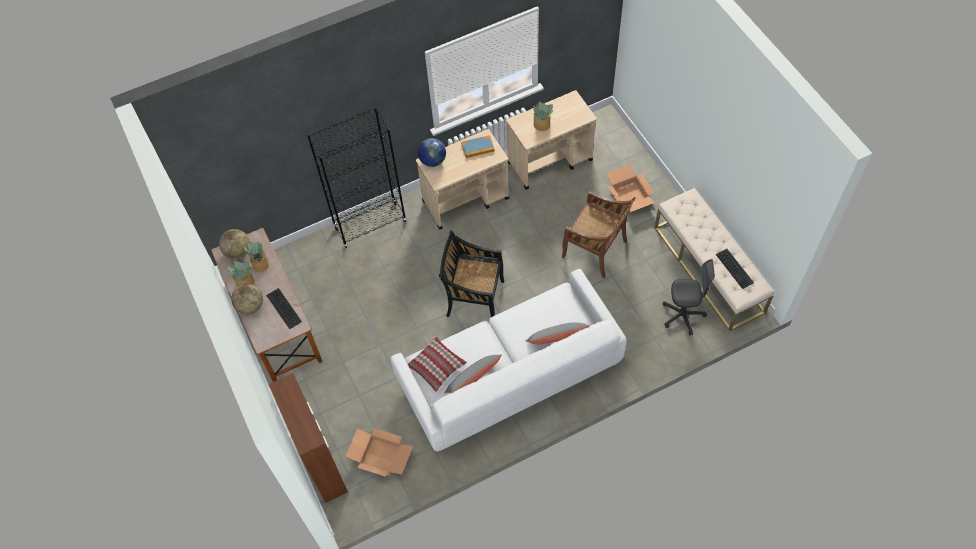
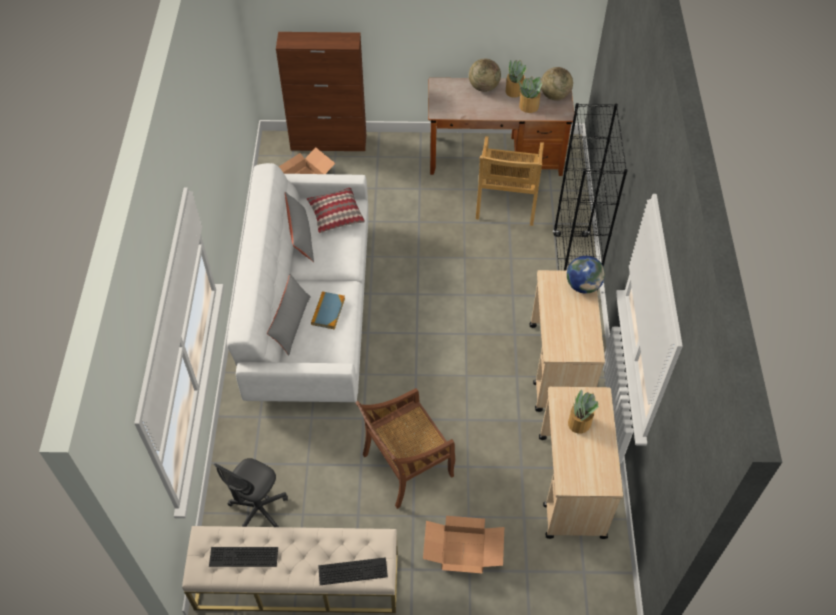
camera: 115 degrees right, 5 degrees down
keyboard [266,288,302,329] -> keyboard moved to [318,557,388,585]
black chair [439,230,504,317] -> none
book [461,135,495,158] -> book moved to [311,291,345,329]
none -> beige chair [476,136,544,226]

